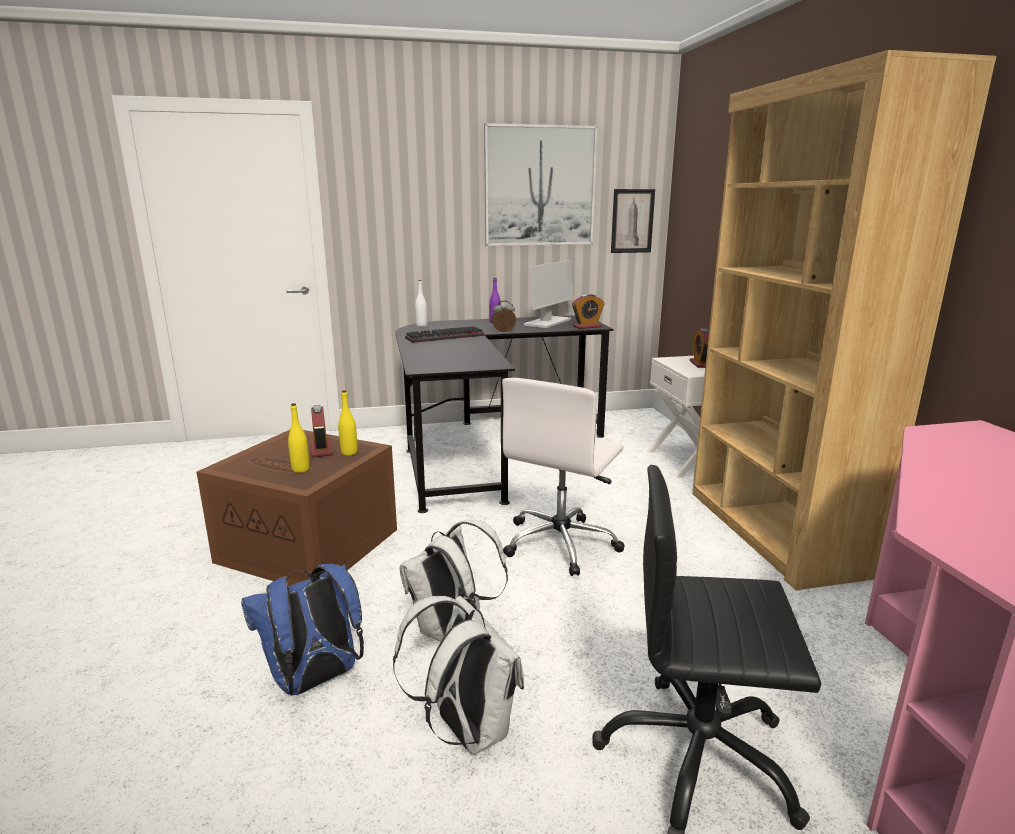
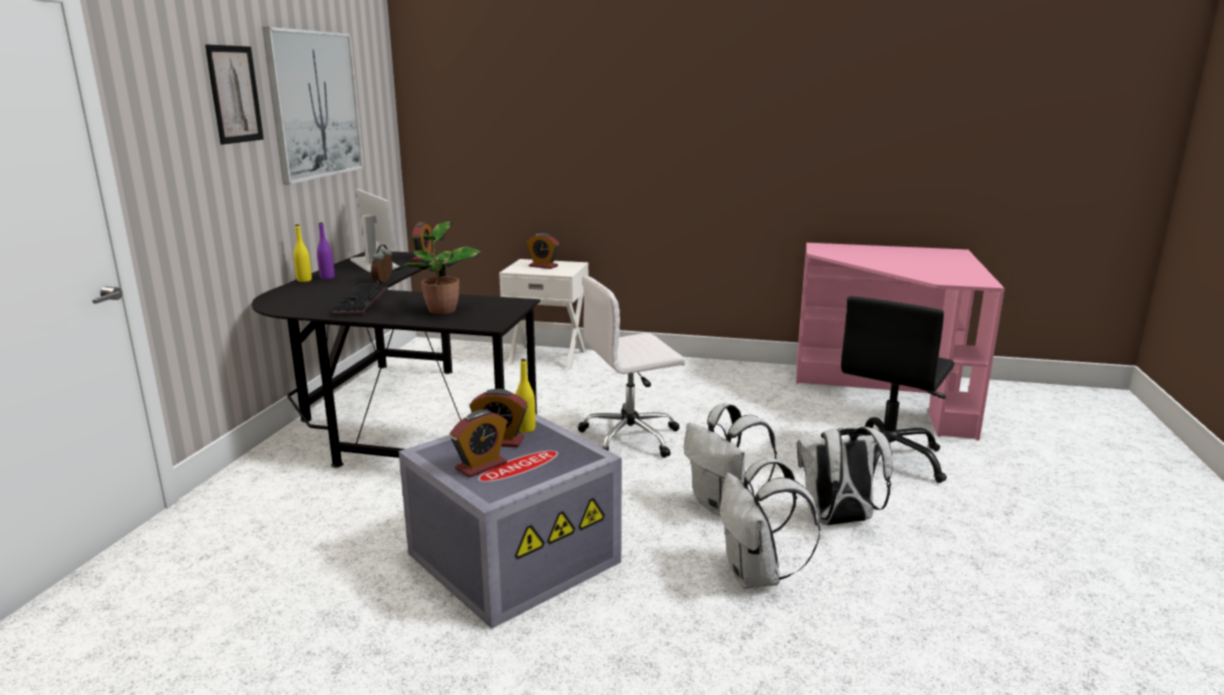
camera: 65 degrees left, 0 degrees up
brown storage box [197,430,397,586] -> grey storage box [399,414,622,629]
blue backpack [241,564,364,695] -> white backpack [720,458,820,589]
yellow bottle [288,403,310,473] -> yellow bottle moved to [294,224,312,282]
white bottle [415,280,427,327] -> none
white office chair [502,378,625,576] -> white office chair turned 105 degrees clockwise [578,276,685,458]
picture [611,189,655,253] -> picture moved to [205,44,264,145]
brown bookcase [692,50,997,590] -> none
none -> potted plant [395,221,481,314]
none -> alarm clock [450,410,507,478]

